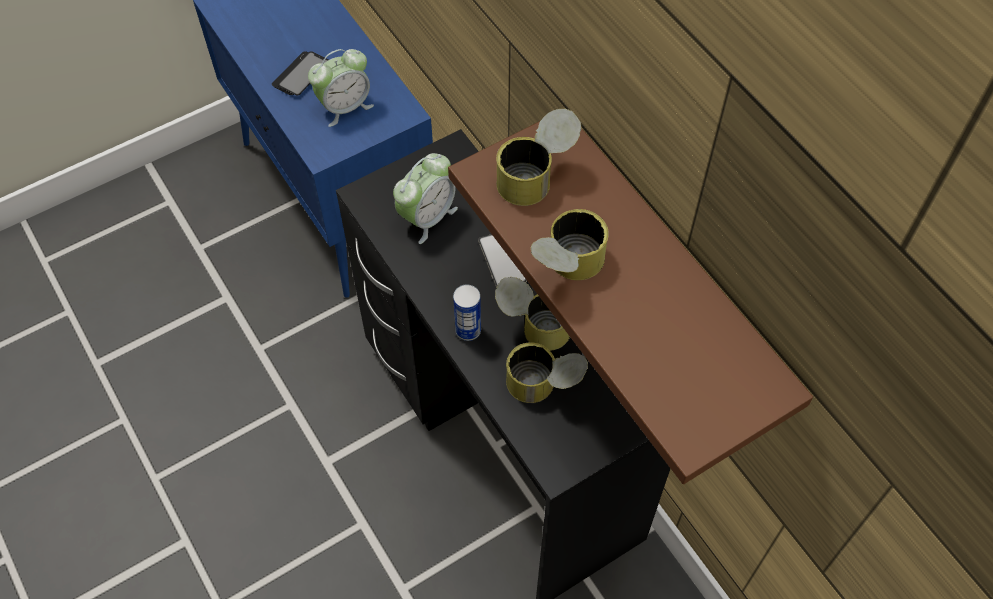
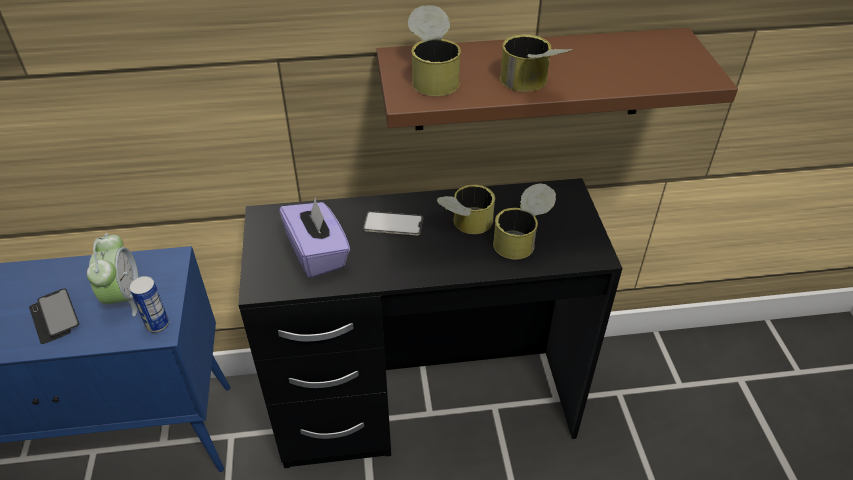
camera: 65 degrees left, 15 degrees down
alarm clock [393,153,458,244] -> purple tissue box [279,198,350,278]
can [453,285,481,341] -> can moved to [129,276,169,333]

